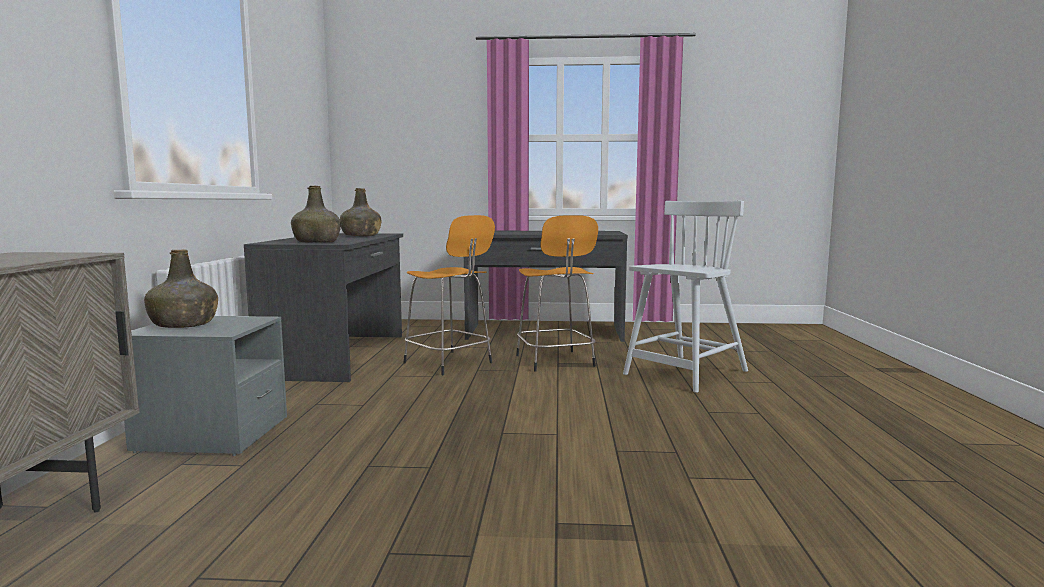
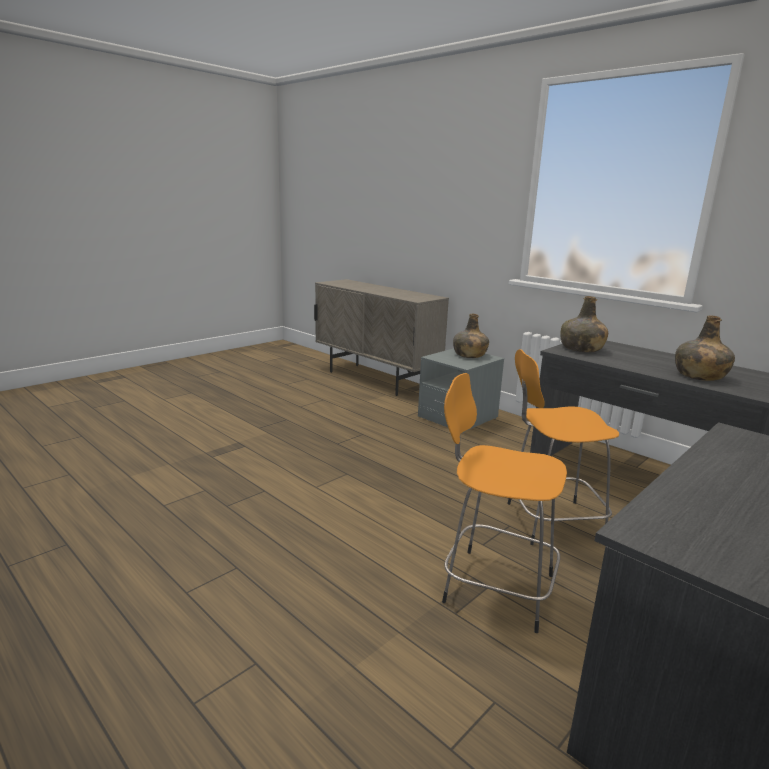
camera: 130 degrees right, 10 degrees up
white chair [623,201,748,393] -> none

